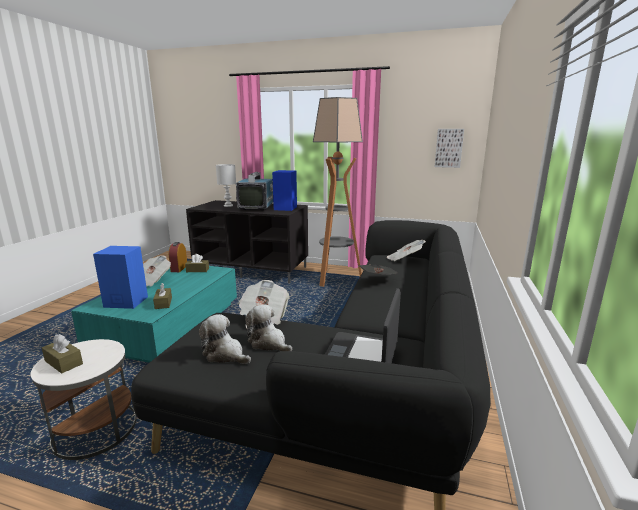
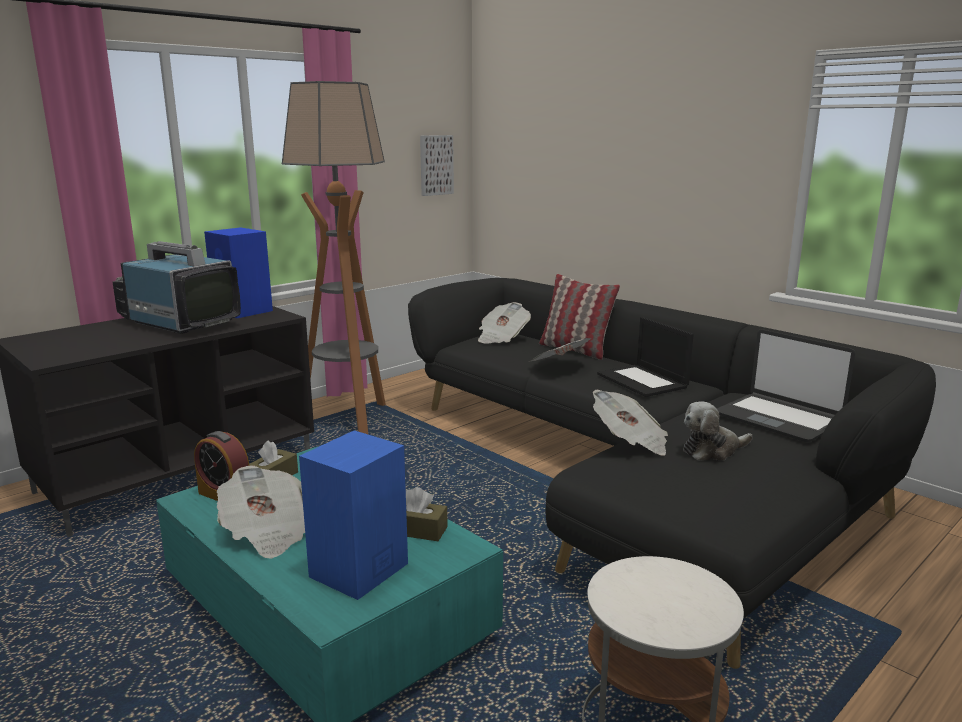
camera: 60 degrees left, 0 degrees up
brown tissue box [42,334,83,373] -> none
plush toy [199,314,251,364] -> none
white table lamp [216,164,236,207] -> none
none -> pillow [539,274,620,360]
none -> laptop [597,317,694,397]

